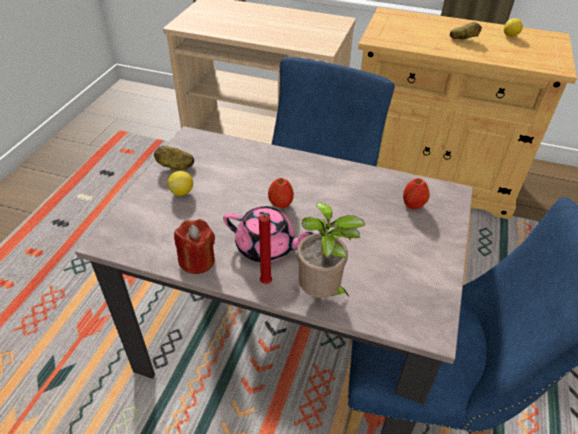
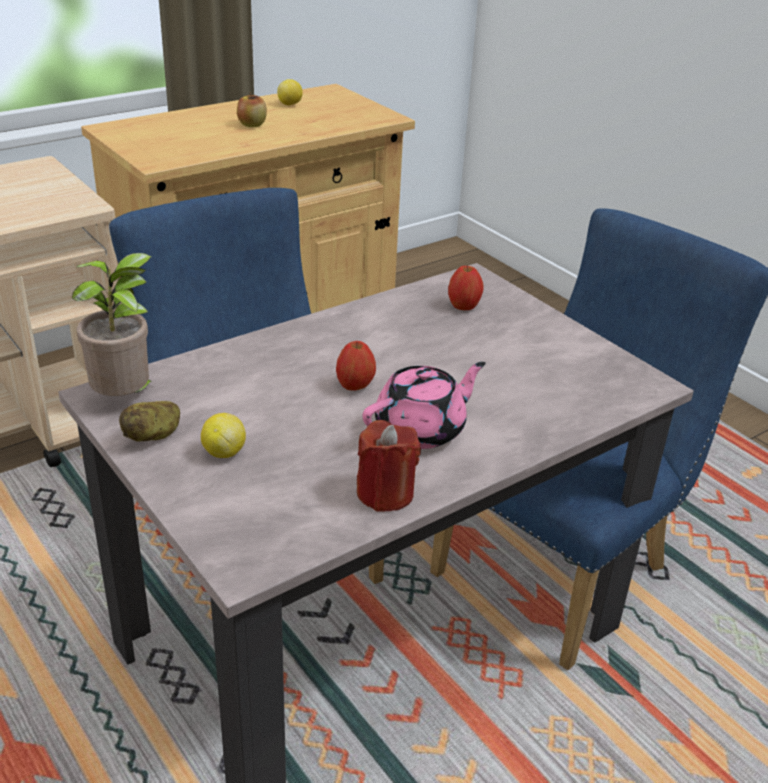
camera: 55 degrees left, 10 degrees down
red candle [259,214,272,284] -> none
potted plant [297,202,366,298] -> potted plant moved to [71,253,153,396]
potato [450,22,482,39] -> apple [237,92,267,127]

